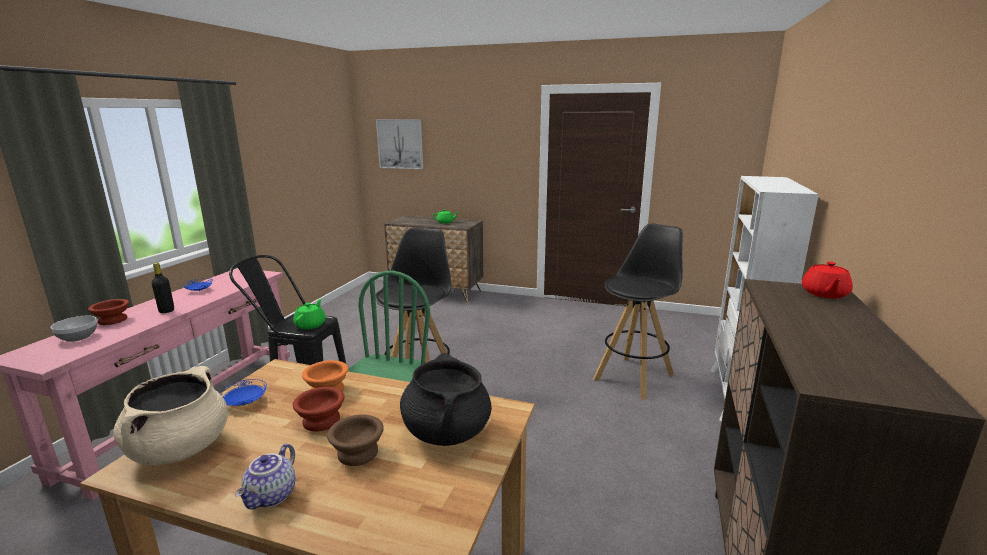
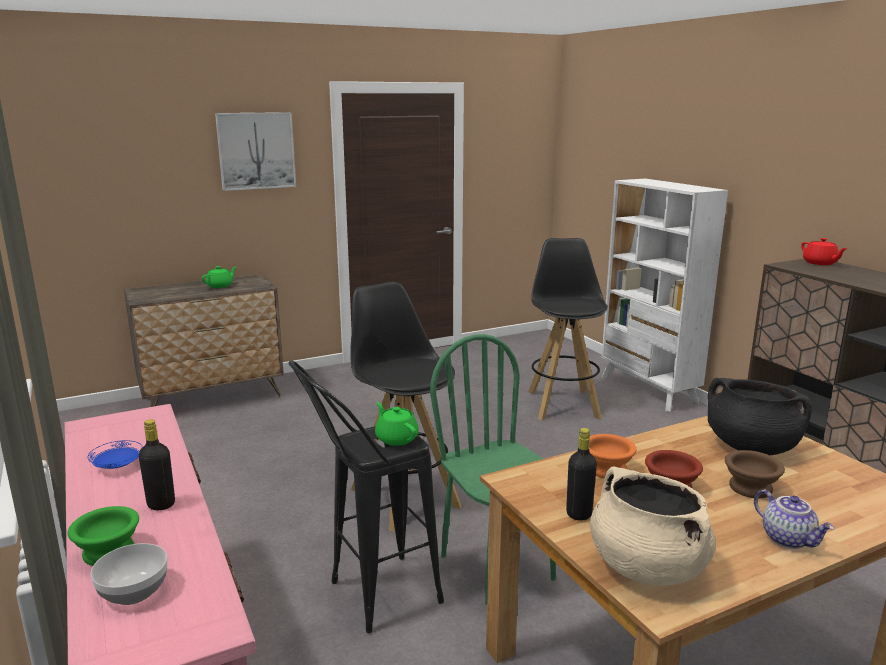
camera: 45 degrees left, 0 degrees up
brown bowl [88,299,129,325] -> green bowl [68,506,139,566]
blue plate [219,379,267,406] -> black bottle [566,428,597,521]
picture [376,119,423,169] -> picture moved to [215,112,296,191]

